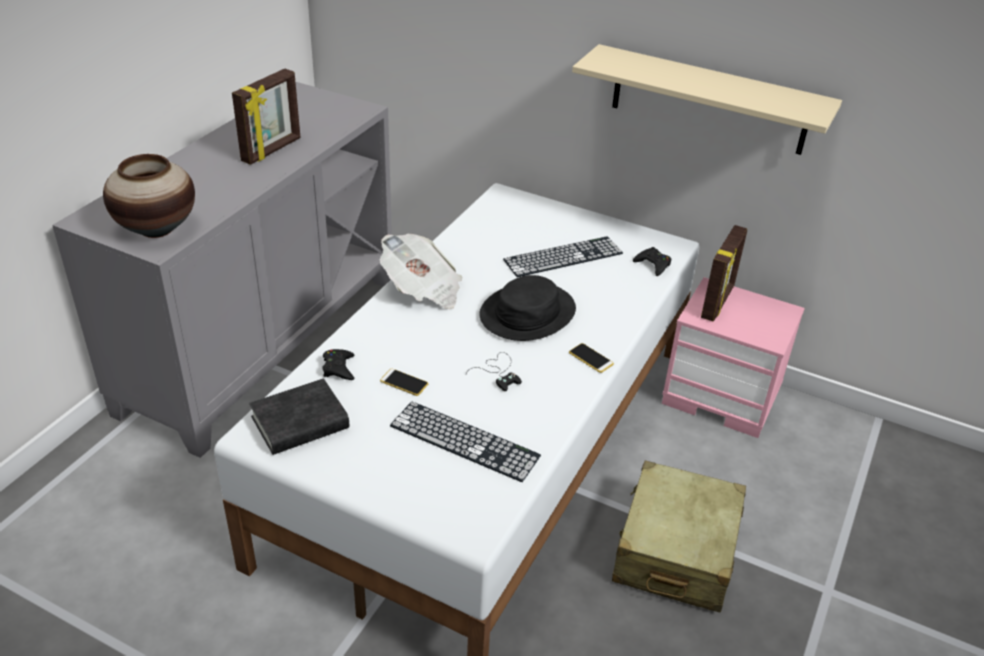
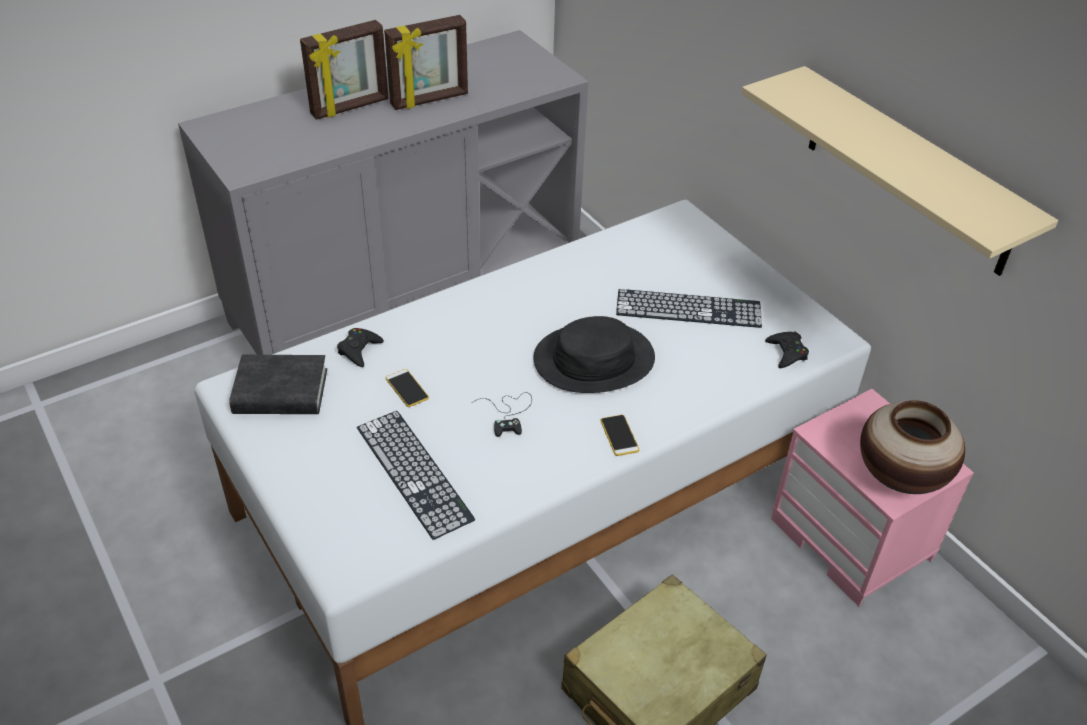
camera: 30 degrees right, 5 degrees up
vase [103,154,195,238] -> vase moved to [860,400,965,494]
newspaper [380,234,462,309] -> none
picture frame [701,225,747,321] -> picture frame moved to [300,20,388,120]

